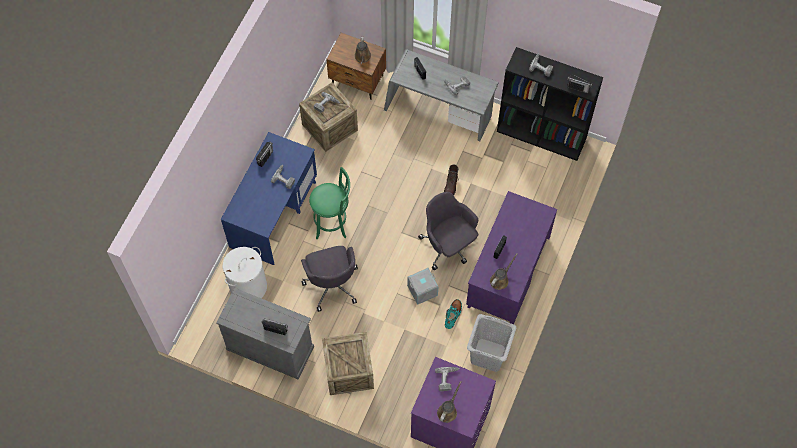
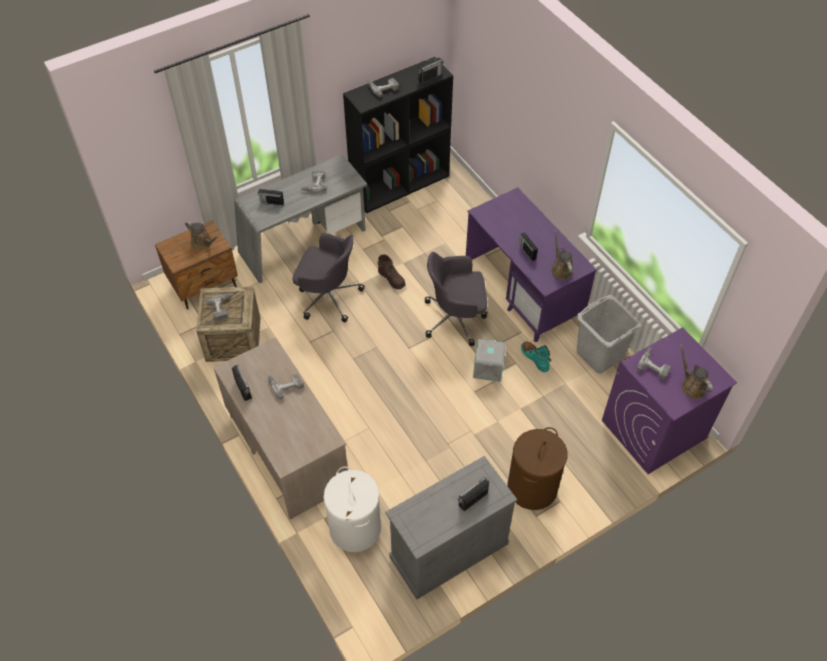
camera: 55 degrees left, 10 degrees down
blue desk [221,132,317,265] -> beige desk [213,338,348,519]
grey office chair [301,246,358,312] -> grey office chair moved to [293,233,365,322]
green stool [309,167,350,239] -> none
crate [322,332,374,395] -> brown laundry basket [508,427,568,510]

